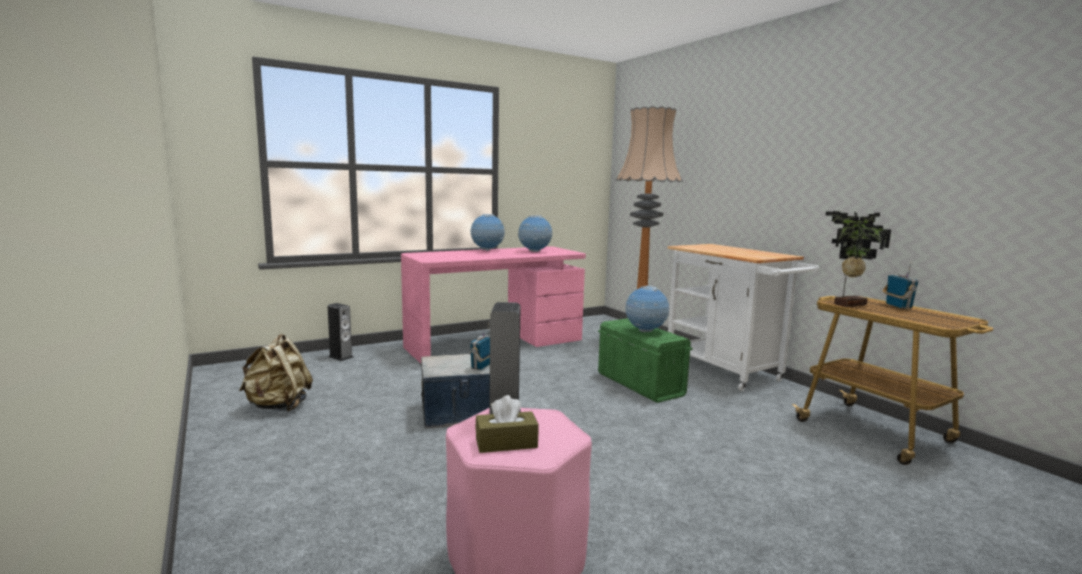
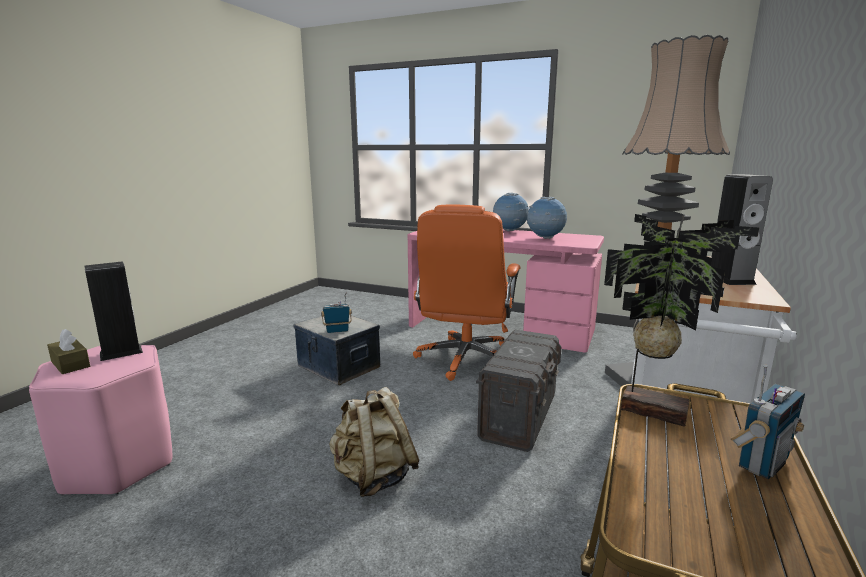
camera: 55 degrees right, 5 degrees up
beige backpack [239,334,313,412] -> beige backpack moved to [329,387,419,497]
speaker [328,303,354,361] -> speaker moved to [711,174,773,285]
green storage box [598,318,693,403] -> grey storage box [476,330,561,452]
globe [625,286,669,332] -> none
none -> orange office chair [413,205,520,381]

